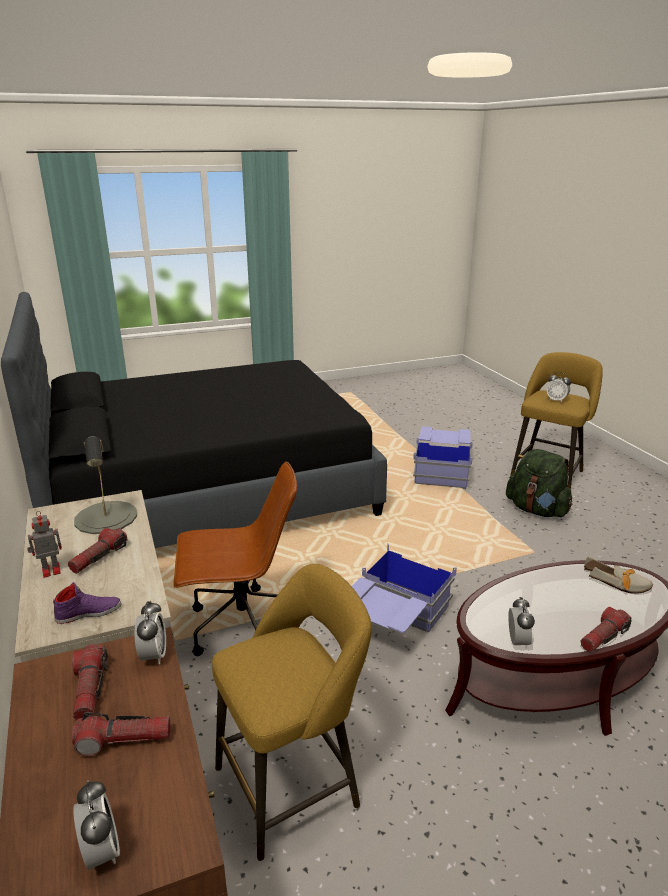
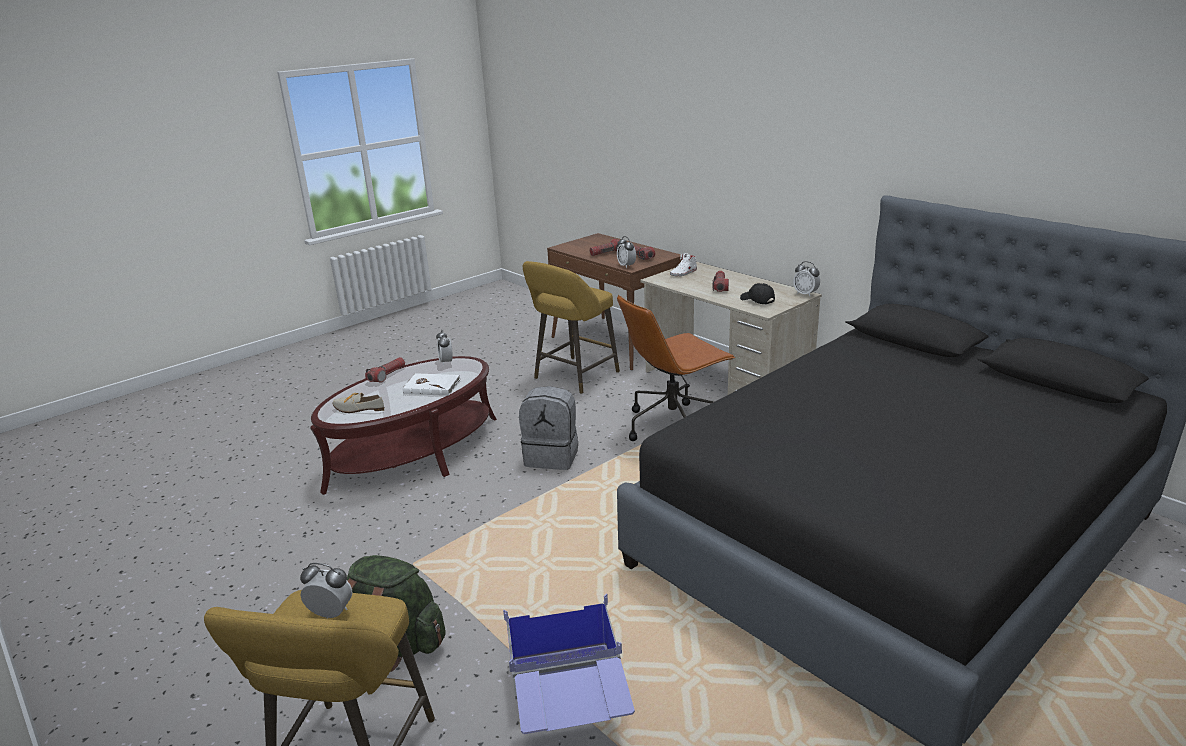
camera: 160 degrees right, 0 degrees up
toy robot [27,511,62,578] -> none
purple shoe [53,582,122,624] -> white shoe [670,253,697,276]
alarm clock [73,780,120,870] -> alarm clock moved to [793,261,820,296]
grey table lamp [74,436,137,534] -> black cap [740,283,775,304]
blue storage box [352,543,457,633] -> grey backpack [519,386,578,470]
none -> white book [402,373,460,396]

